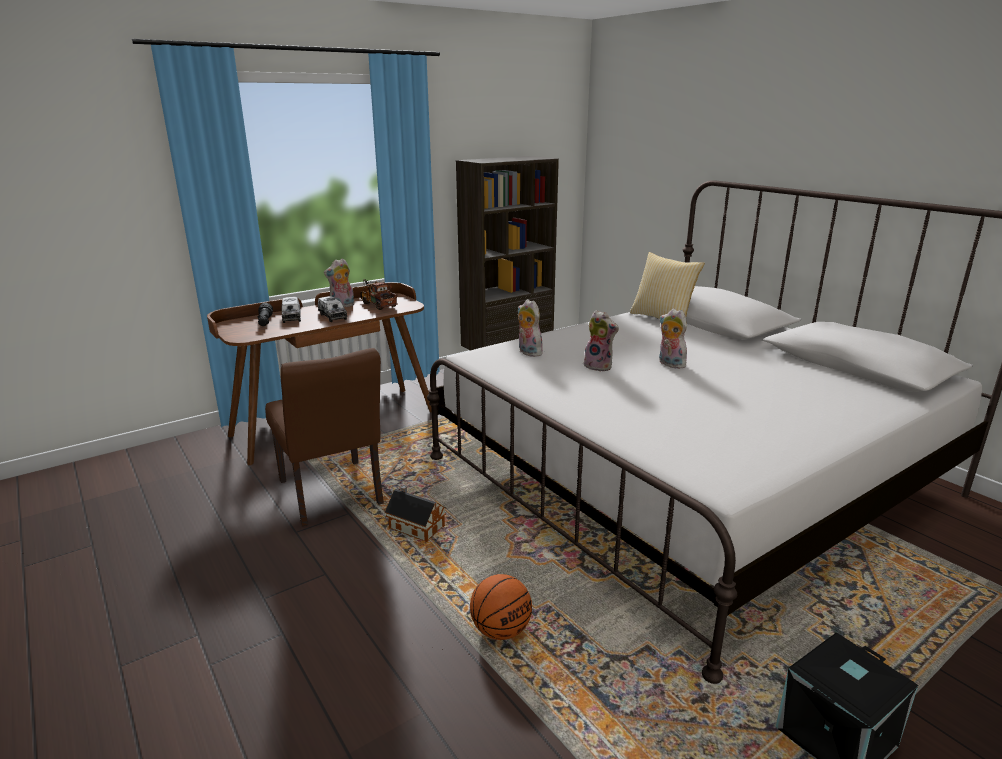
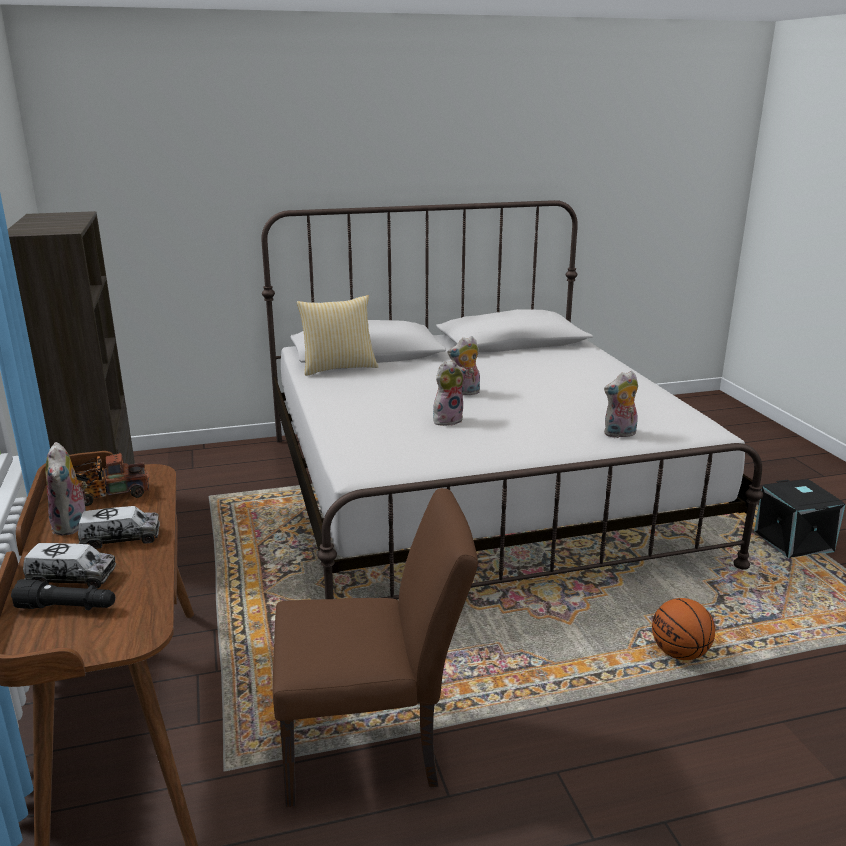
camera: 70 degrees left, 0 degrees up
toy house [385,485,447,542] -> none
plush toy [517,299,543,357] -> plush toy moved to [604,371,638,438]

